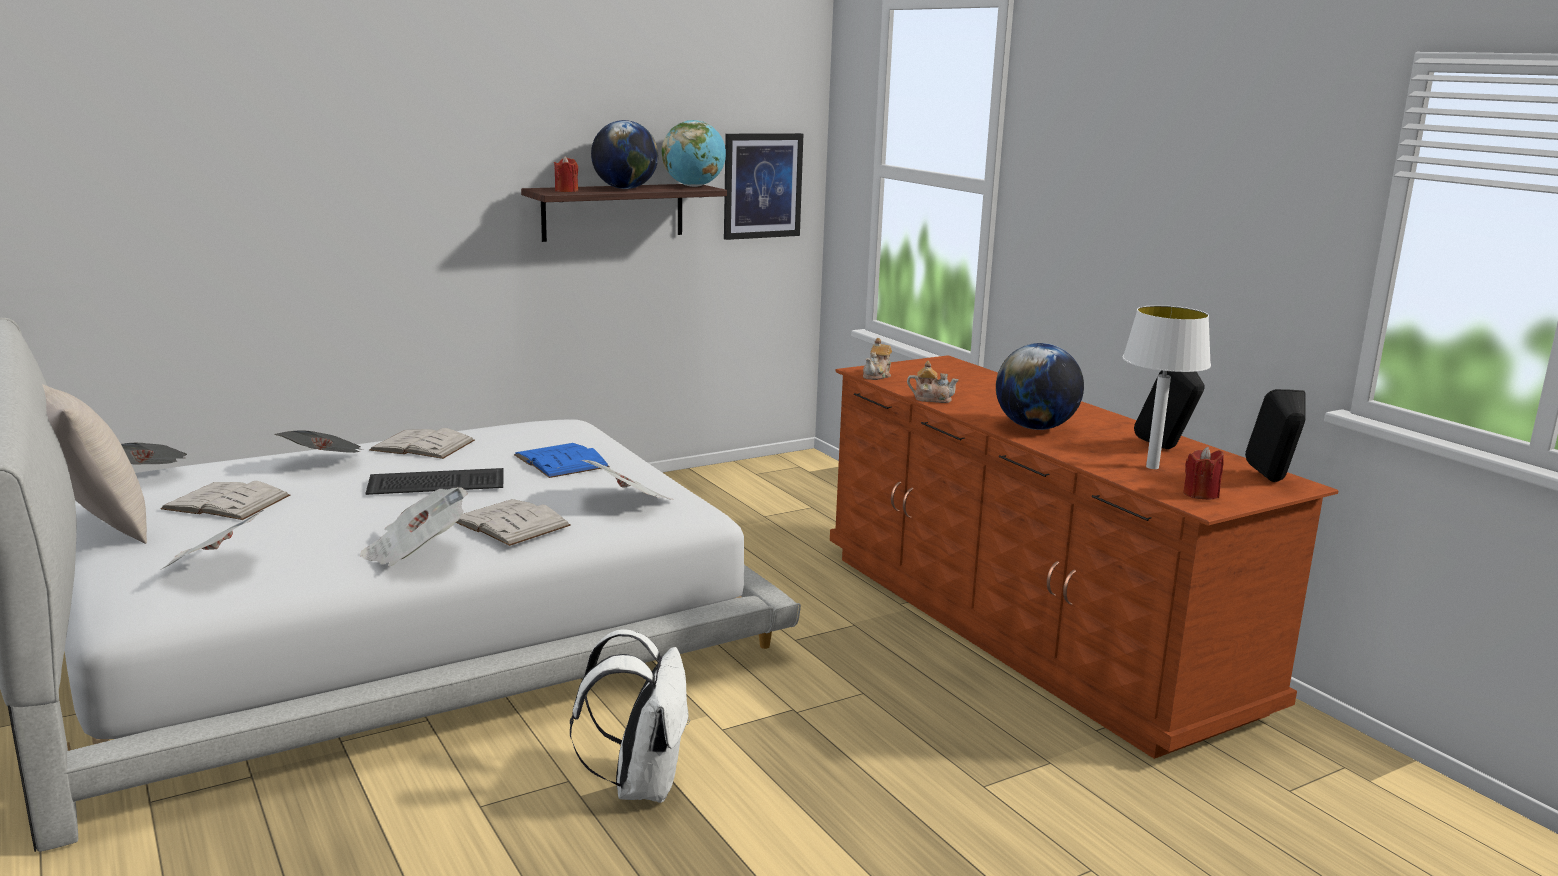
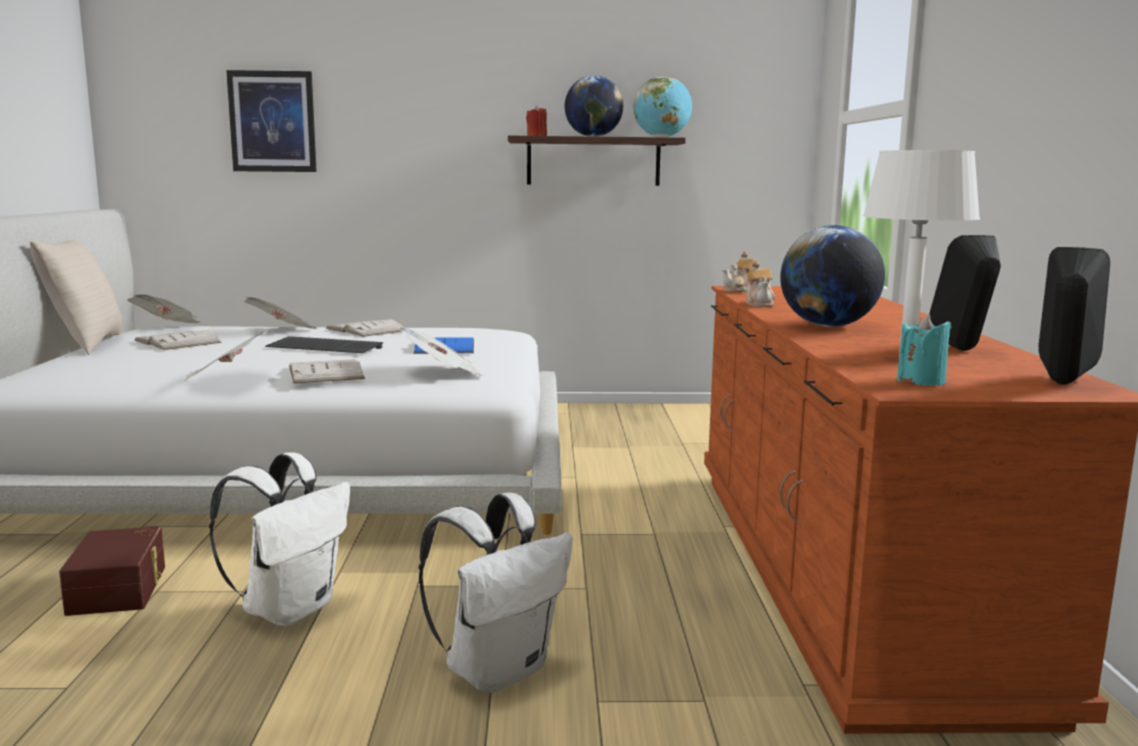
camera: 30 degrees right, 5 degrees down
newspaper [162,510,263,569] -> none
picture [724,133,803,240] -> picture moved to [226,70,317,172]
teapot [907,361,959,403] -> teapot turned 45 degrees clockwise [746,261,775,307]
red candle [1183,447,1224,500] -> turquoise candle [897,314,952,386]
none -> brown storage box [59,527,165,616]
none -> white backpack [419,492,573,693]

